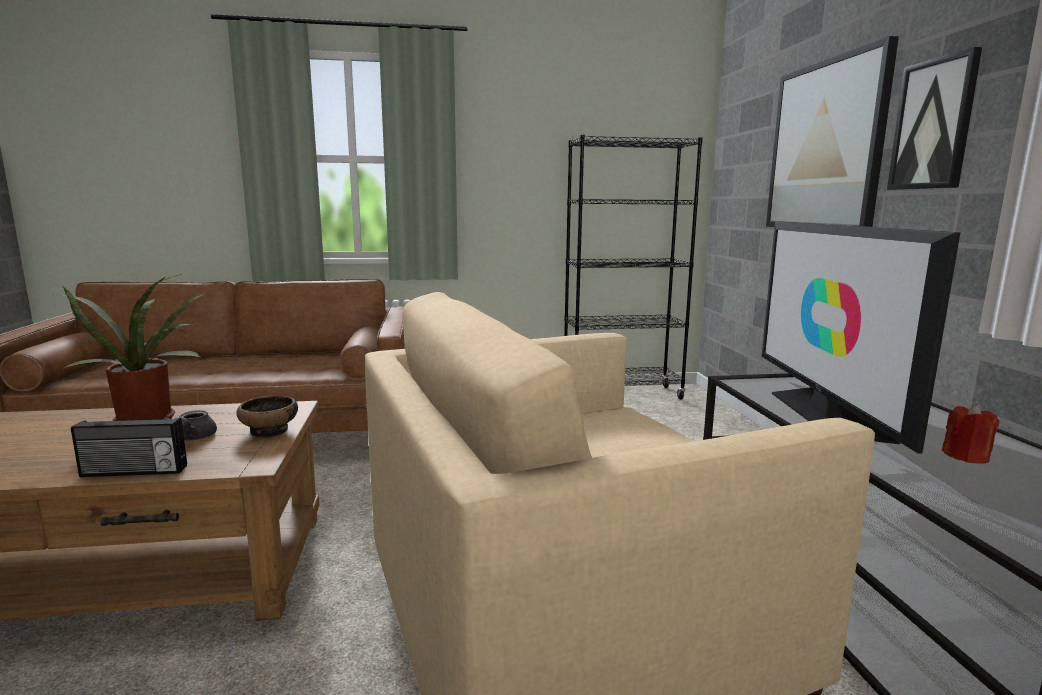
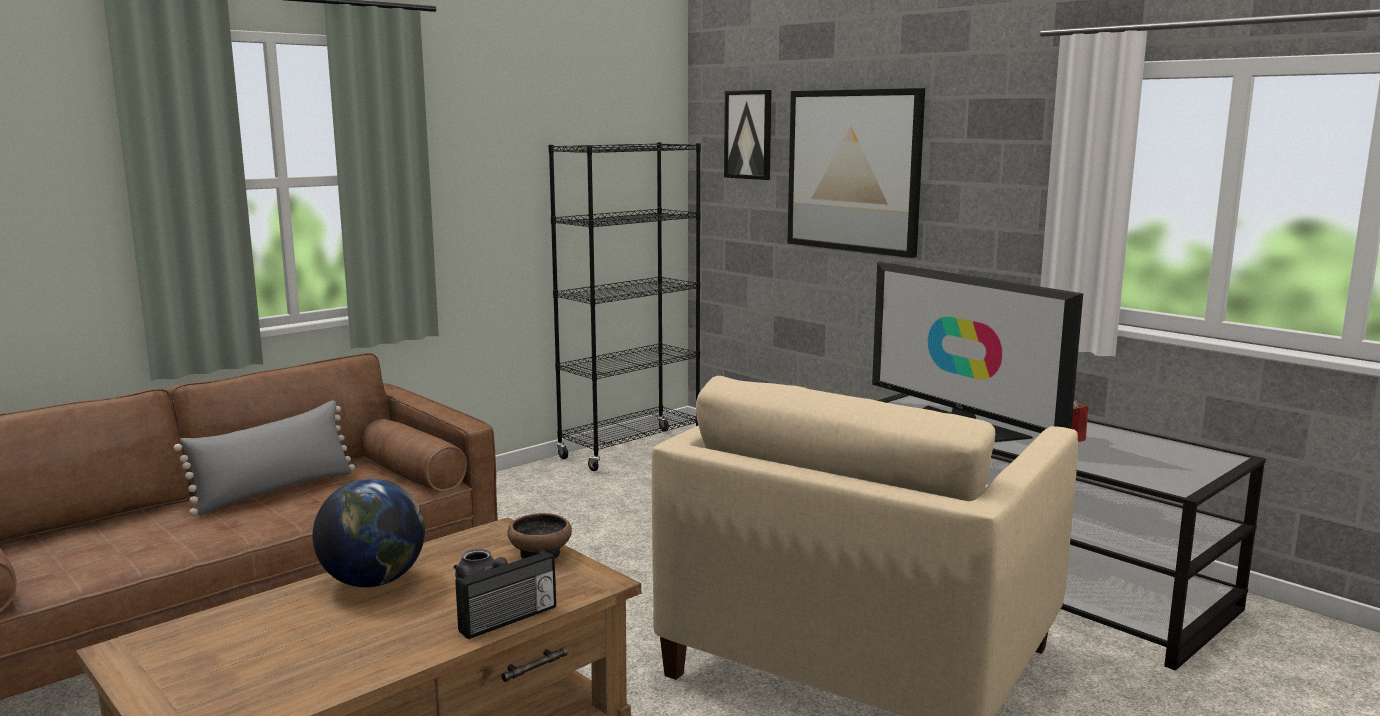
camera: 35 degrees left, 0 degrees up
potted plant [54,274,204,421] -> globe [313,479,425,587]
picture [887,47,982,190] -> picture moved to [724,90,772,180]
none -> grey pillow [174,400,355,516]

